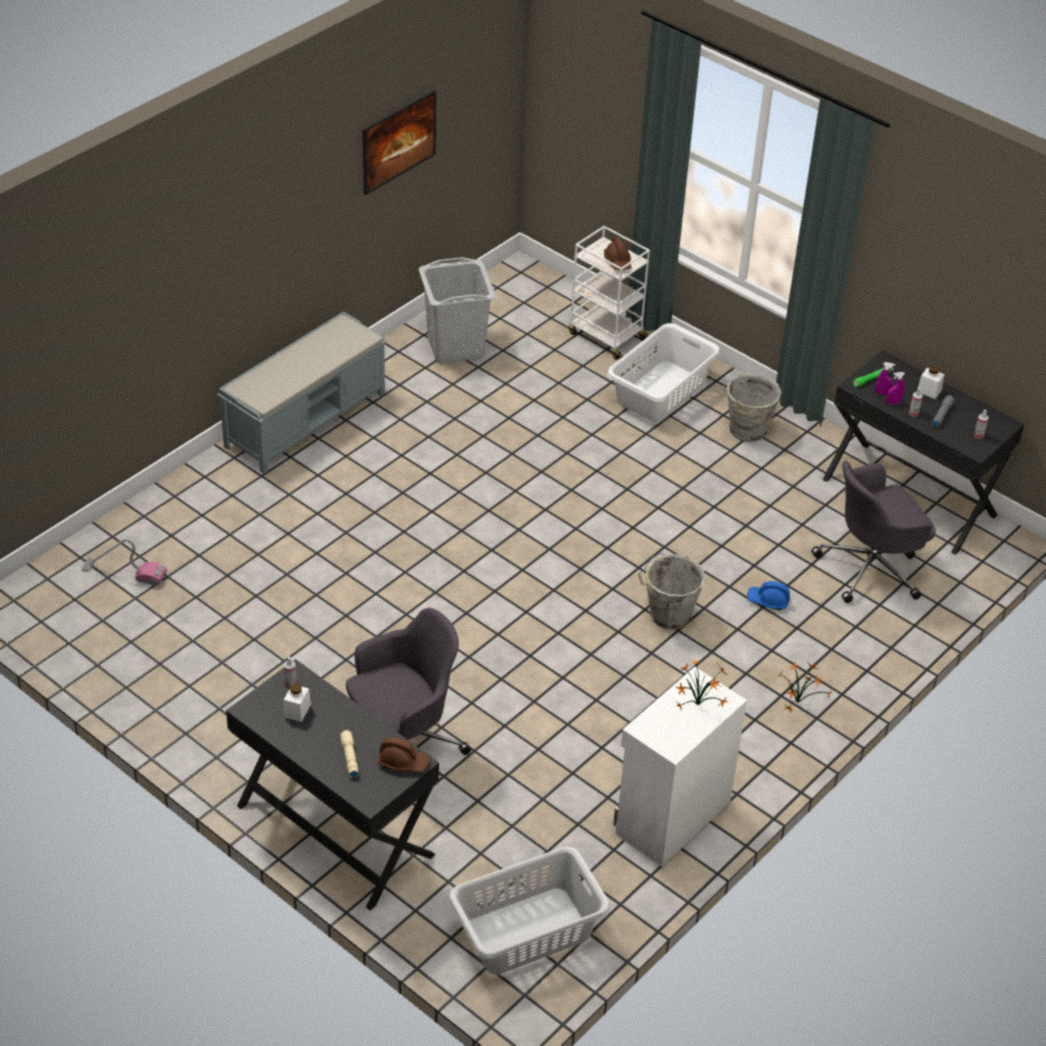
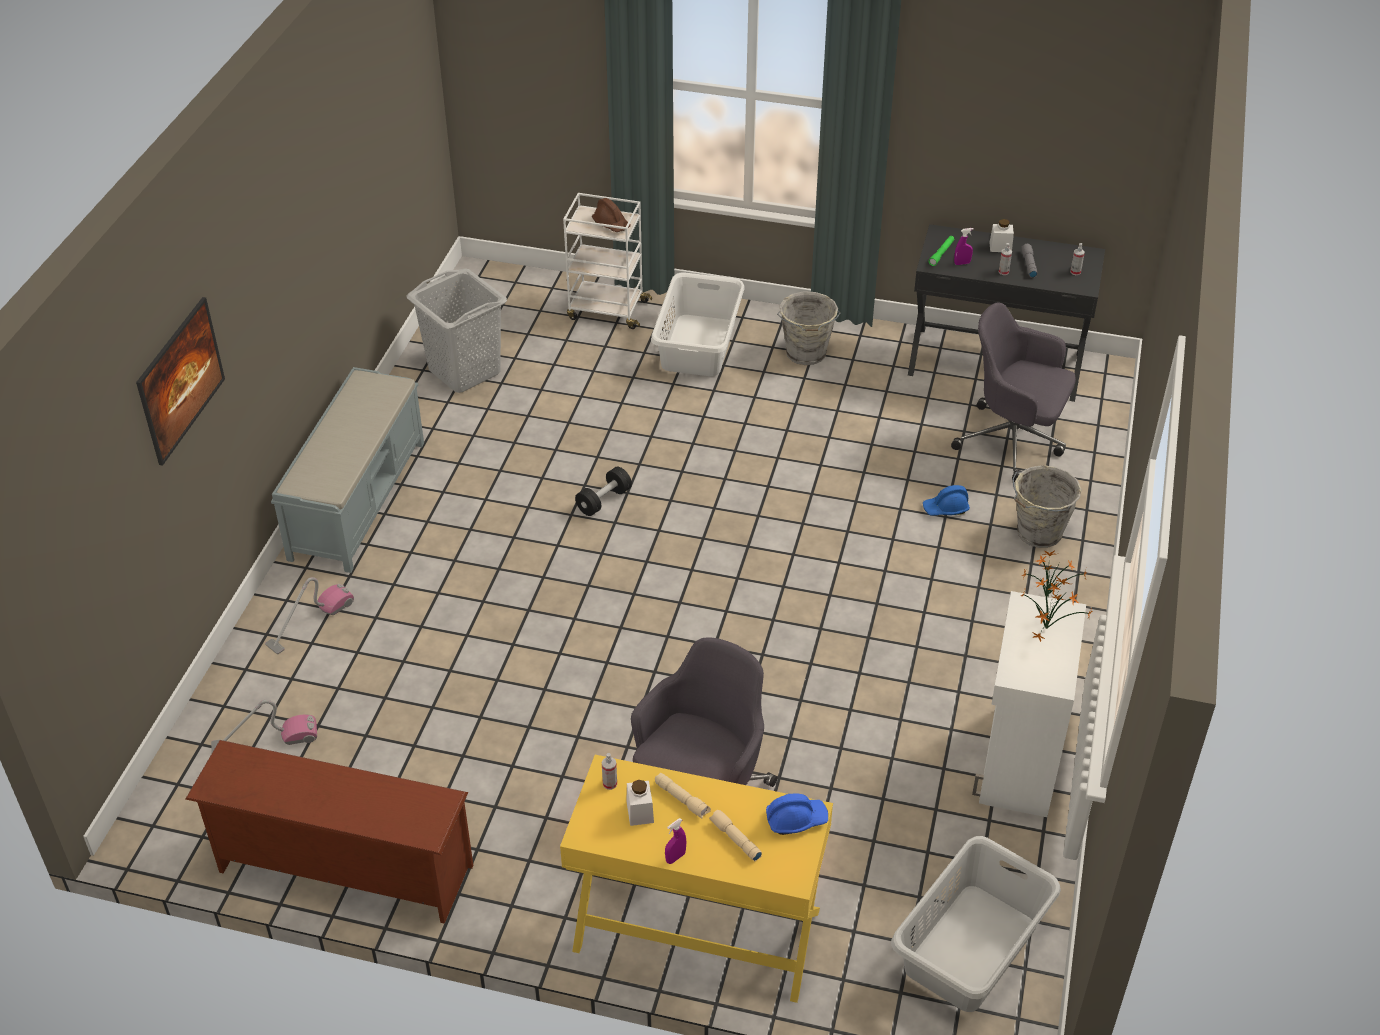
camera: 25 degrees left, 0 degrees up
black desk [226,659,439,911] -> yellow desk [560,755,833,1003]
picture [363,90,436,195] -> picture moved to [136,297,225,466]
brown hard hat [378,737,429,773] -> blue hard hat [766,793,828,835]
grey bucket [638,553,706,630] -> grey bucket moved to [1013,465,1082,548]
grey office chair [811,461,936,603] -> grey office chair turned 75 degrees clockwise [951,302,1076,482]
purple spray bottle [886,372,905,405] -> purple spray bottle moved to [665,818,686,864]
none -> brown shoe rack [186,740,474,924]
none -> vacuum cleaner [265,577,354,654]
none -> black dumbbell [575,466,632,516]
none -> beige flashlight [655,773,711,819]

